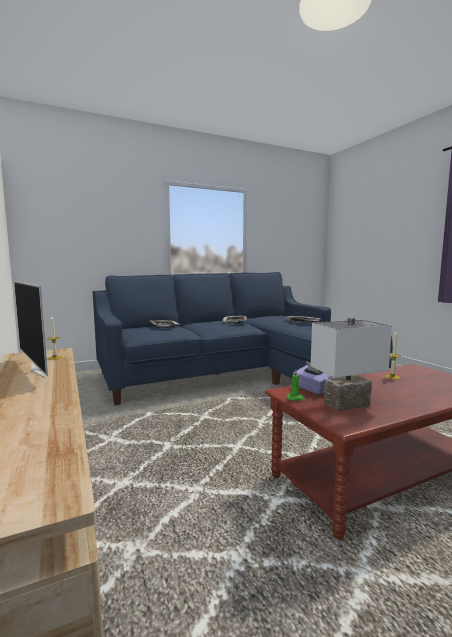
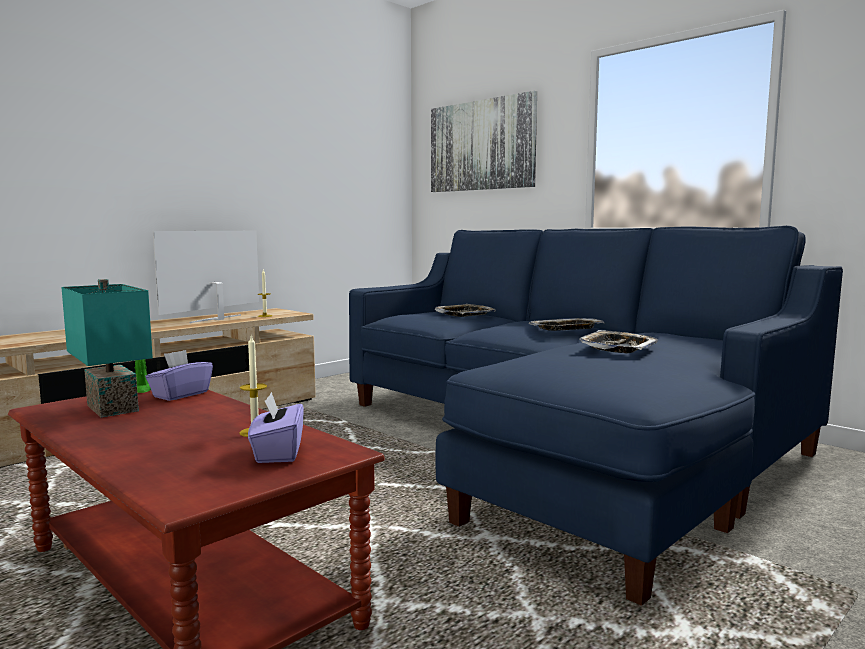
camera: 70 degrees right, 0 degrees up
white table lamp [311,317,392,411] -> turquoise table lamp [61,279,153,418]
none -> purple tissue box [248,392,304,463]
none -> picture [431,91,537,192]

